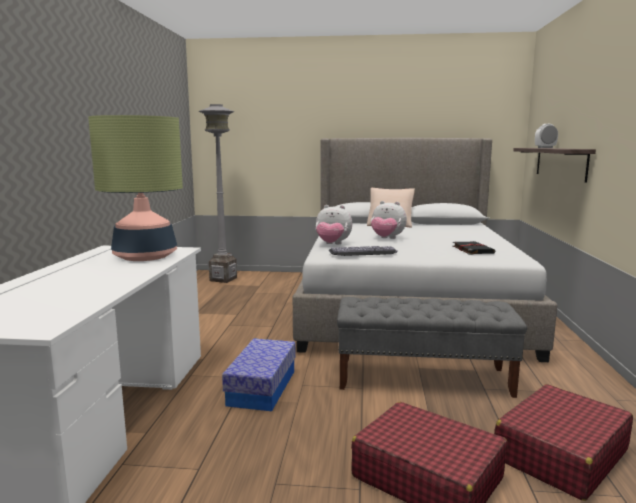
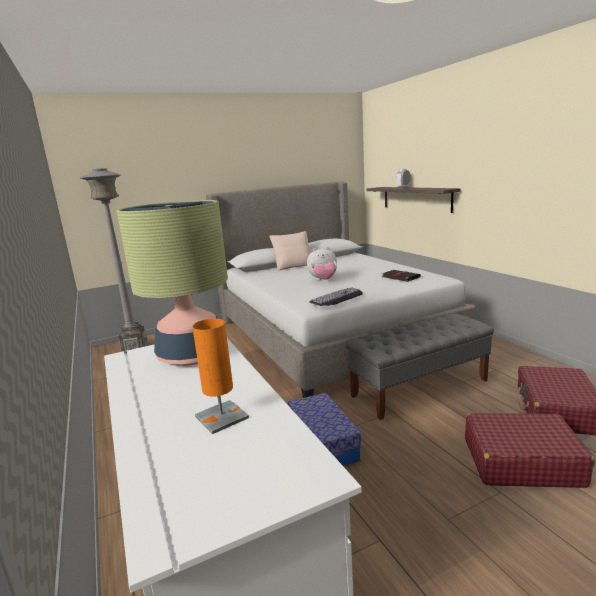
camera: 30 degrees left, 5 degrees up
plush toy [315,205,352,244] -> none
none -> orange table lamp [192,318,249,434]

